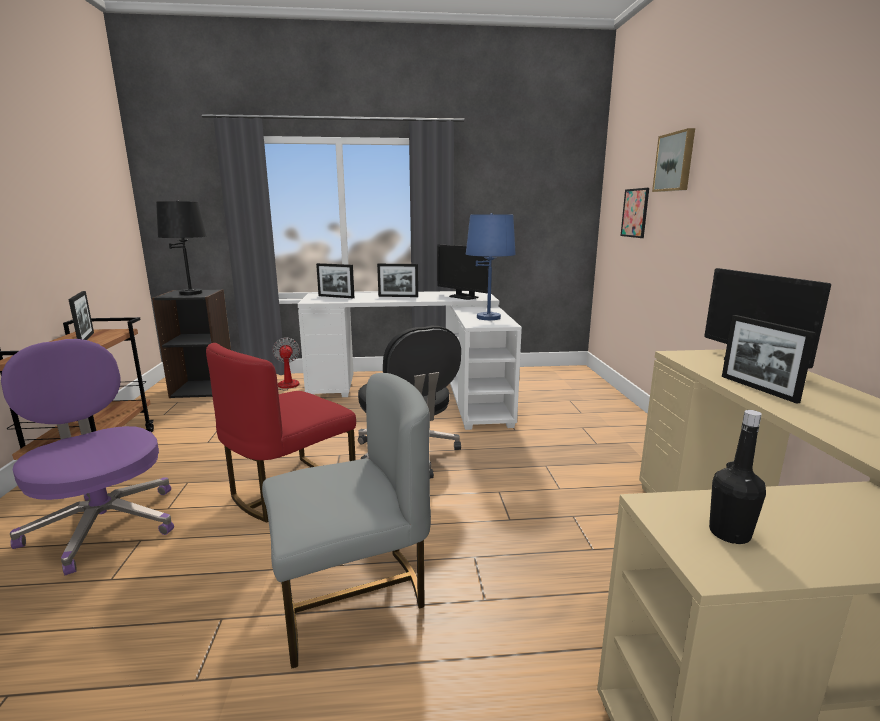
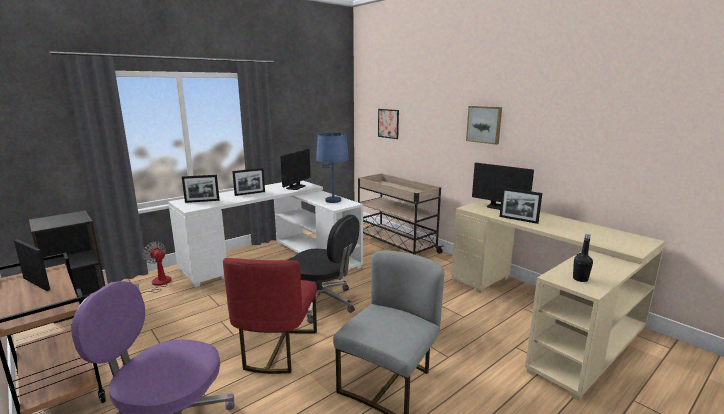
camera: 35 degrees left, 0 degrees up
black table lamp [156,200,207,295] -> none
monitor [437,244,489,300] -> monitor turned 75 degrees counterclockwise [281,149,311,190]
picture [652,128,695,192] -> picture moved to [466,106,502,145]
none -> beige cart [358,173,444,255]

